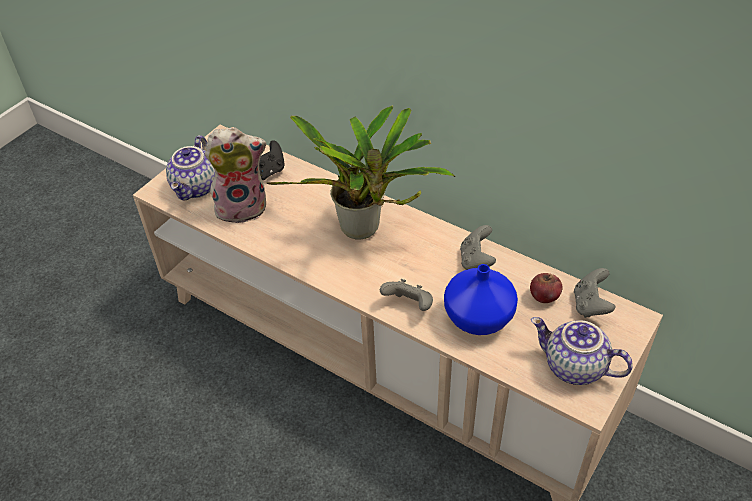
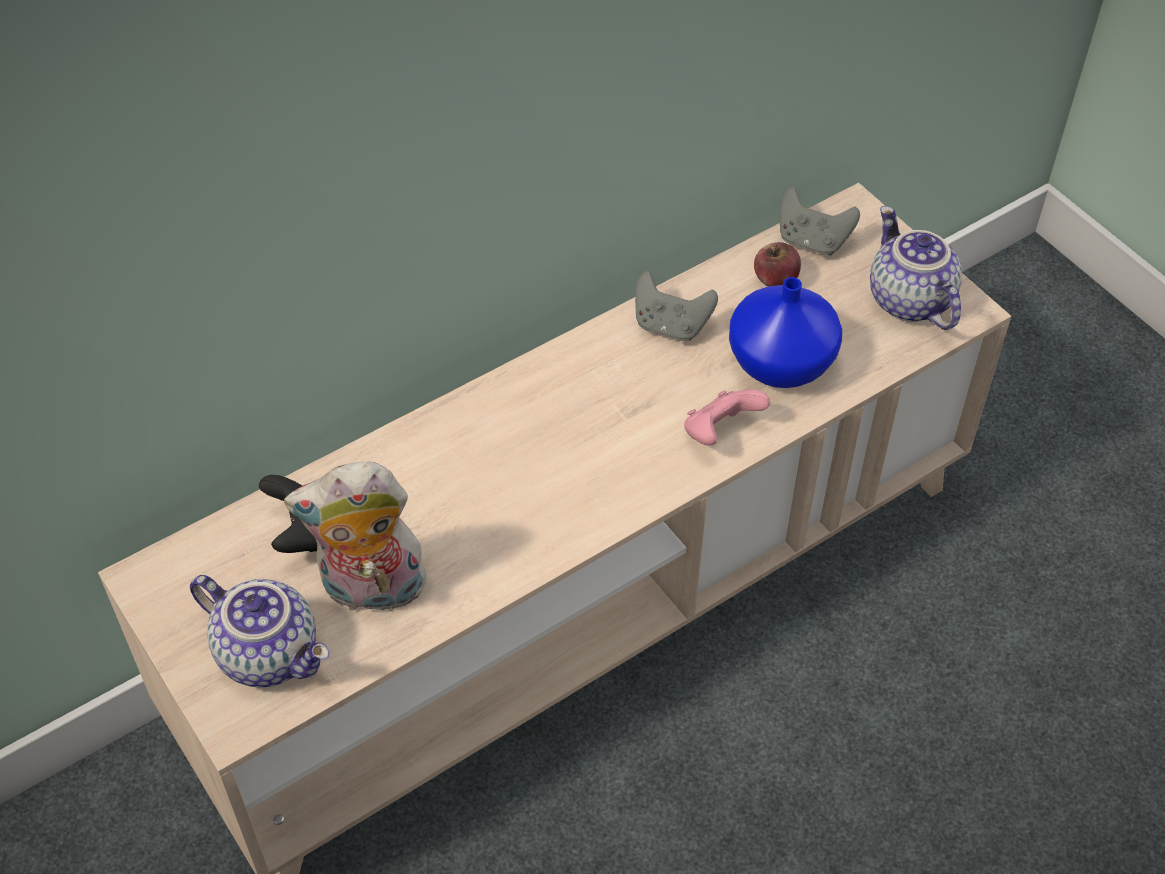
camera: 70 degrees left, 5 degrees up
plush toy [205,127,266,223] -> plush toy turned 105 degrees counterclockwise [284,462,432,611]
potted plant [267,105,456,240] -> none
grey game controller [380,279,433,311] -> pink game controller [684,389,770,446]
teapot [531,317,633,385] -> teapot turned 105 degrees clockwise [870,206,962,330]

